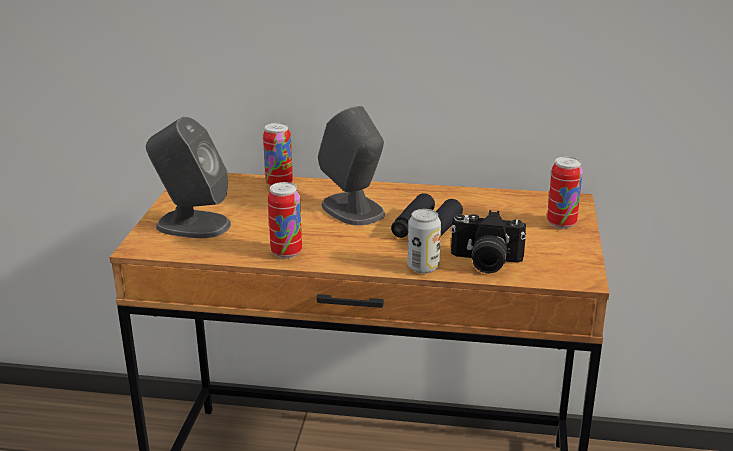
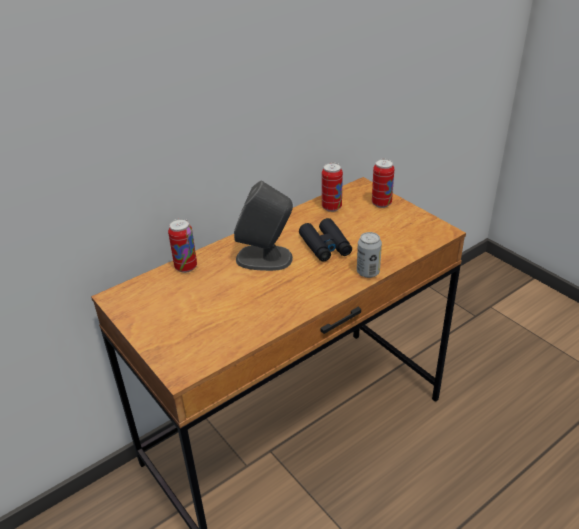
camera: 45 degrees left, 10 degrees up
grey speaker [146,117,231,238] -> none
can [268,182,302,259] -> can moved to [322,162,343,212]
camera [450,210,526,274] -> none

